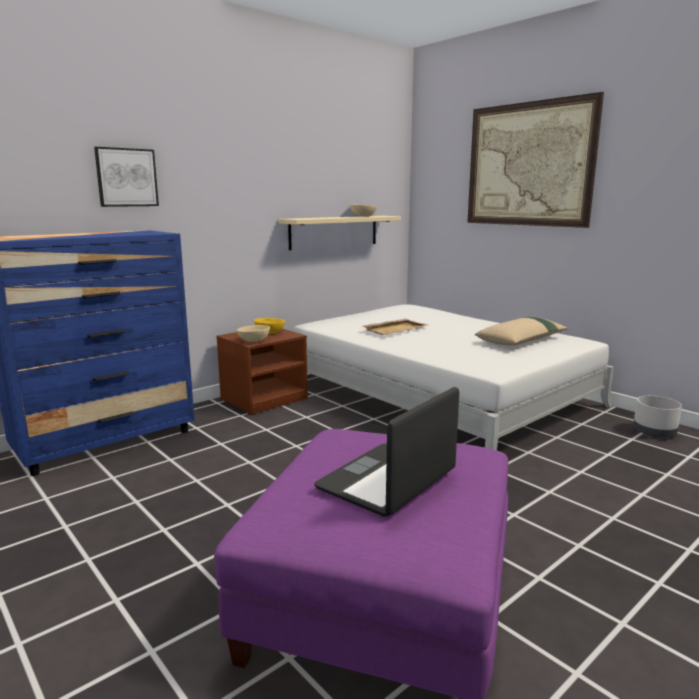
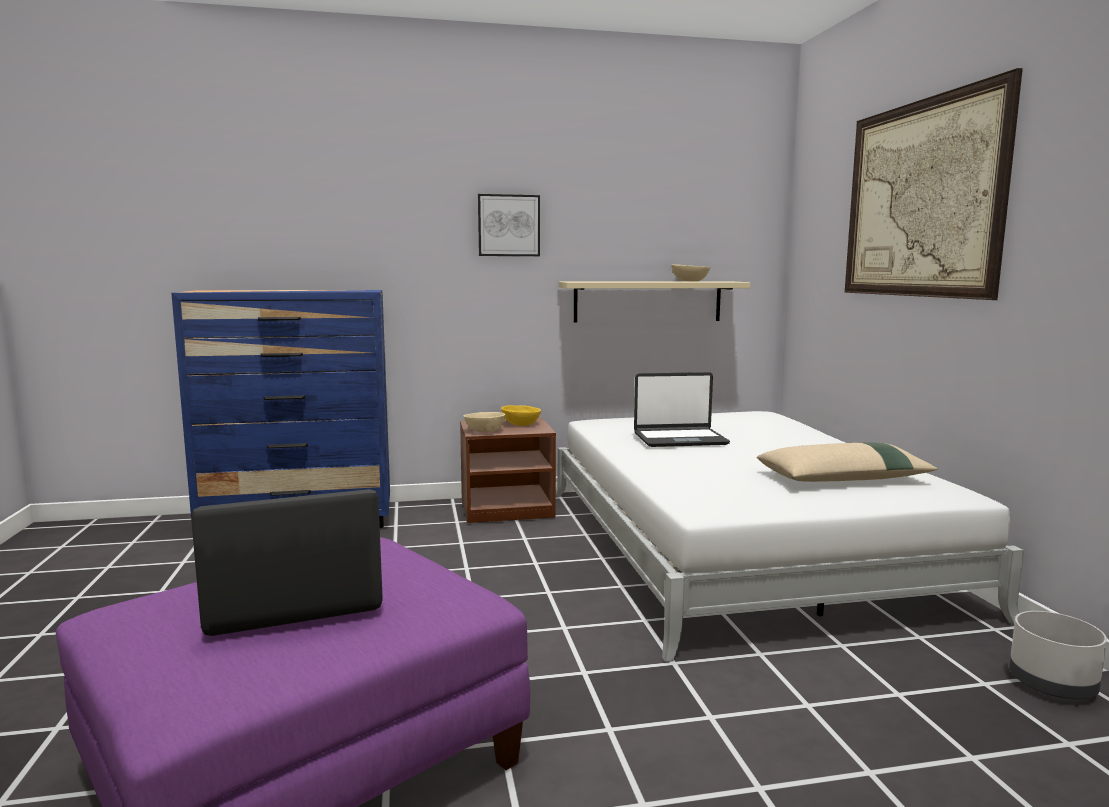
camera: 30 degrees right, 5 degrees down
picture [94,147,159,207] -> picture moved to [478,194,540,256]
beige tray [361,319,429,335] -> laptop [634,372,730,447]

